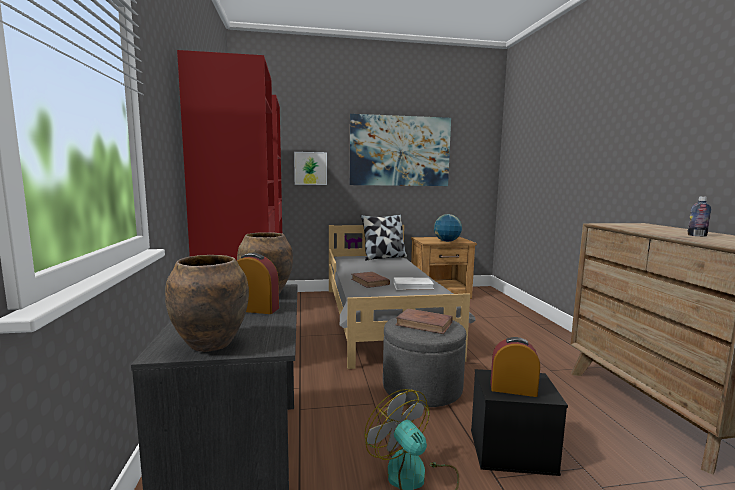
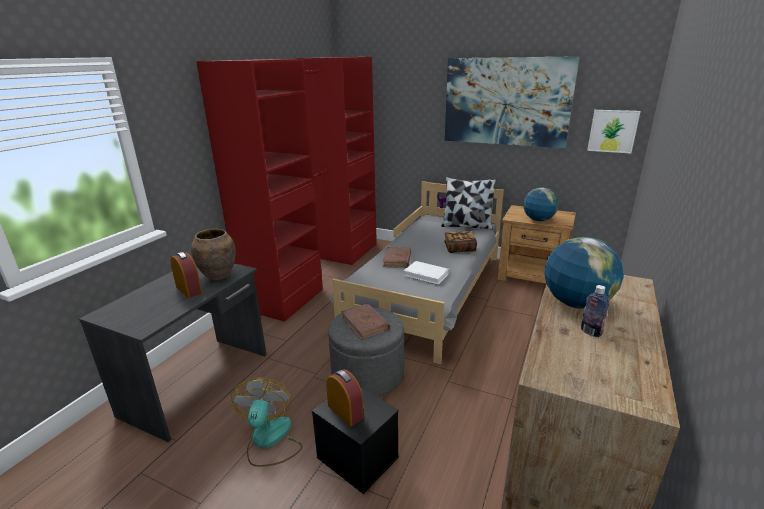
camera: 35 degrees right, 15 degrees up
brown vase [165,255,249,352] -> none
picture [294,152,327,185] -> picture moved to [587,110,641,154]
none -> book [444,231,477,253]
none -> globe [545,237,624,309]

